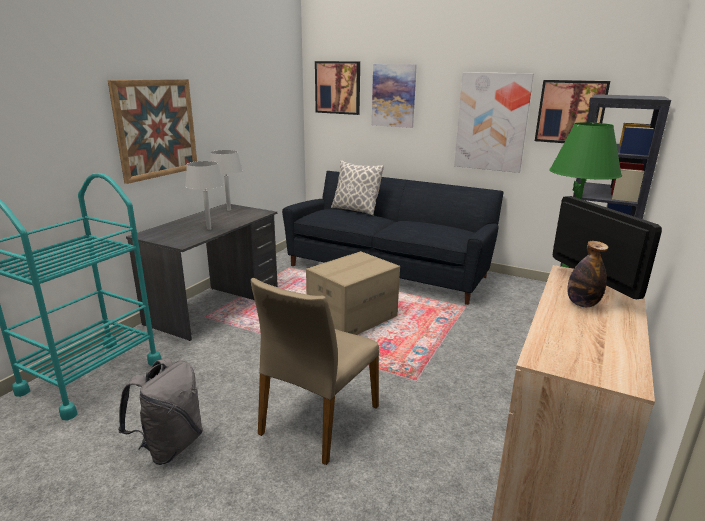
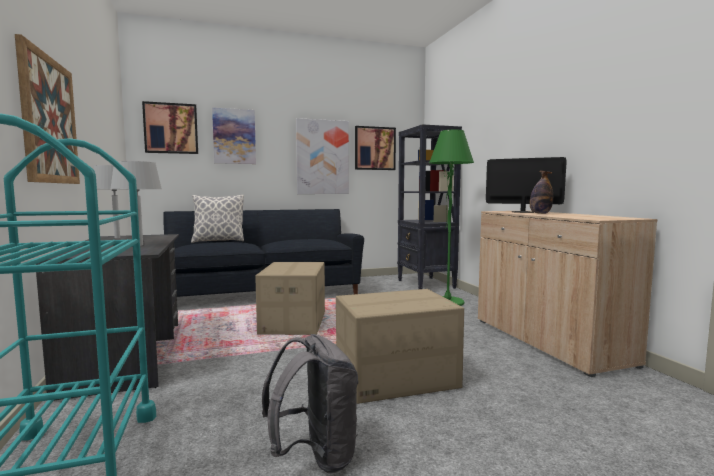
camera: 45 degrees left, 15 degrees down
beige chair [251,278,379,465] -> cardboard box [336,289,464,404]

